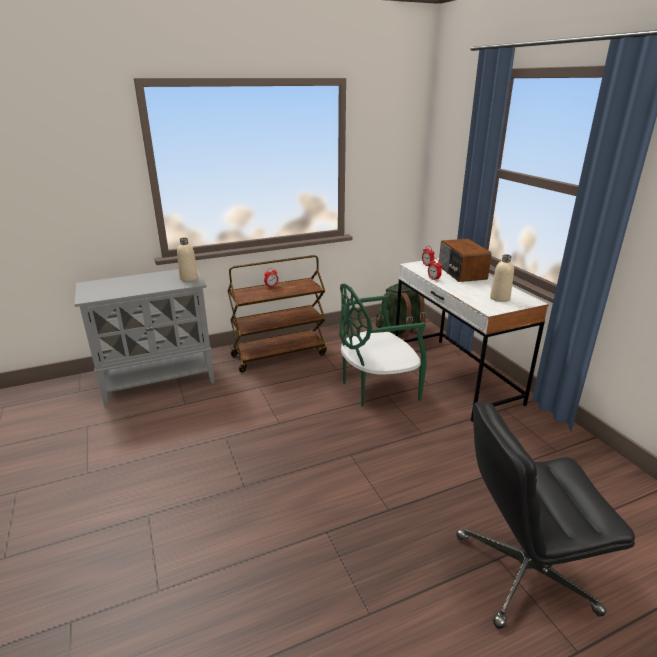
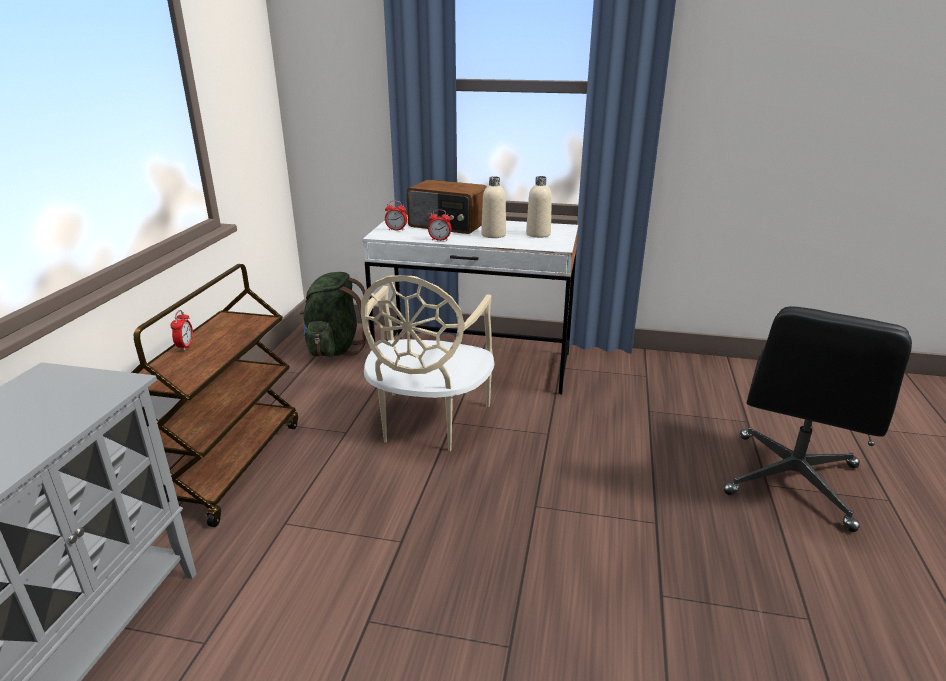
camera: 55 degrees left, 0 degrees up
beige bottle [177,238,198,282] -> beige bottle moved to [481,176,506,238]
green chair [339,283,427,406] -> beige chair [361,276,495,451]

